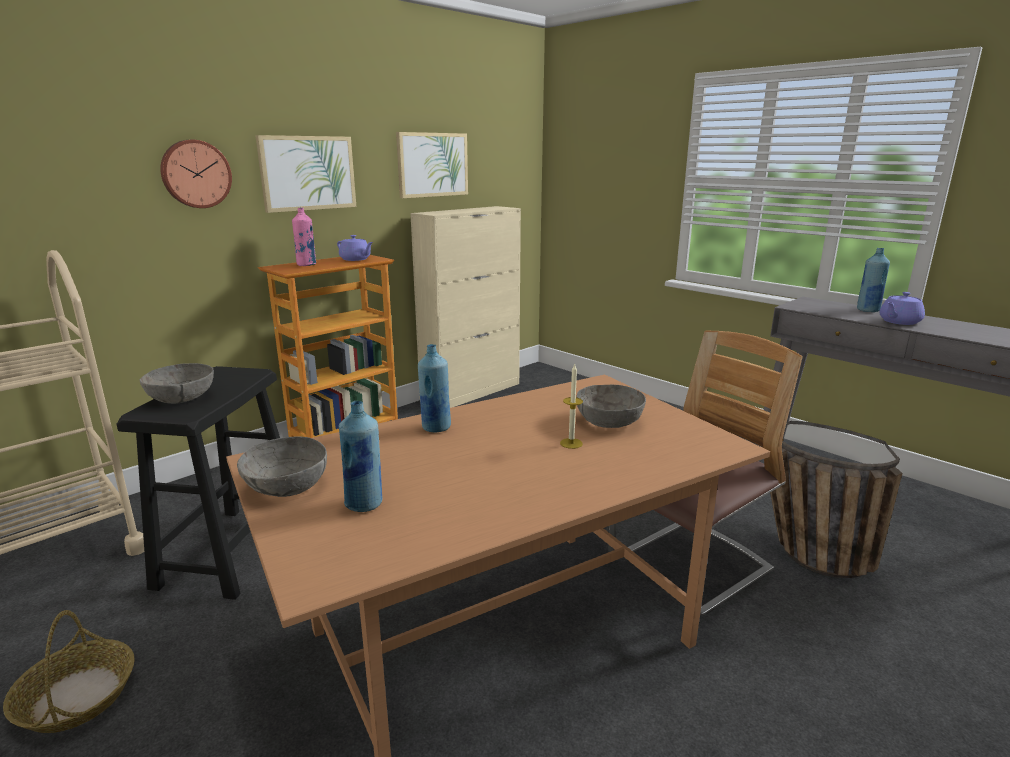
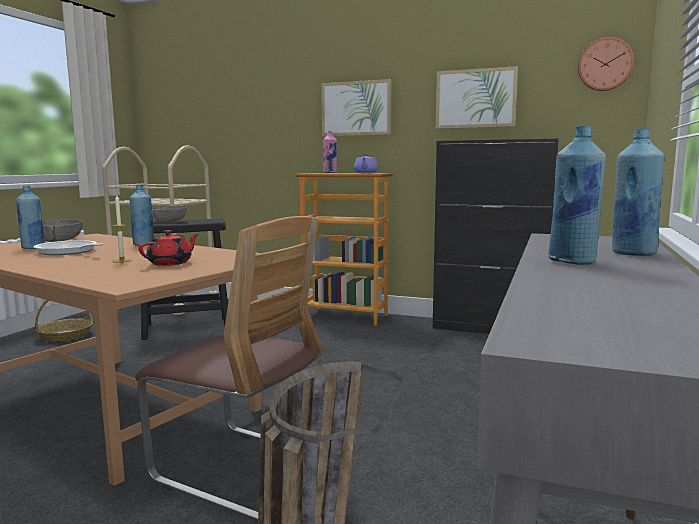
camera: 65 degrees right, 10 degrees down
wall clock [160,140,232,208] -> wall clock moved to [578,37,634,91]
beige cabinet [410,206,521,408] -> black cabinet [433,138,559,334]
grey bowl [577,385,646,428] -> red teapot [138,230,199,266]
purple teapot [879,292,925,325] -> blue bottle [548,126,606,265]
none -> frying pan [33,240,103,255]

